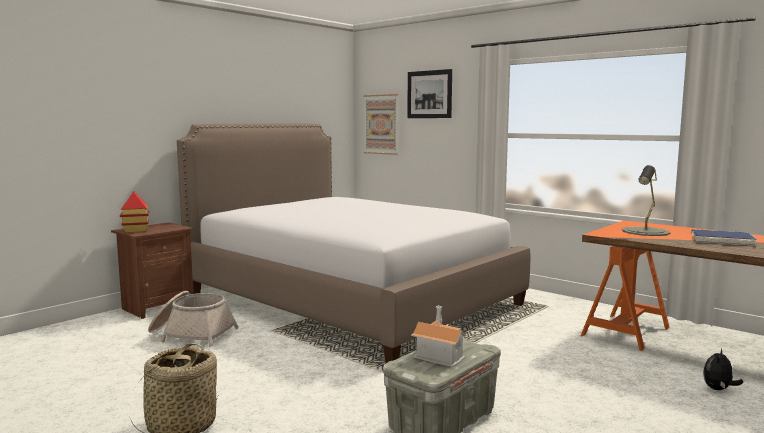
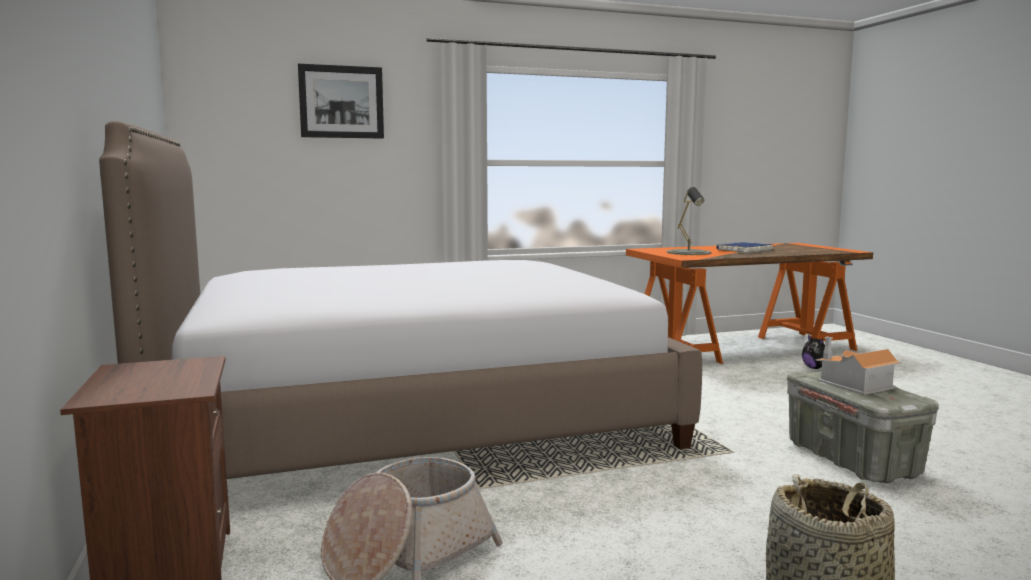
camera: 60 degrees left, 0 degrees up
toy house [120,191,150,232] -> none
picture [364,94,398,155] -> none

